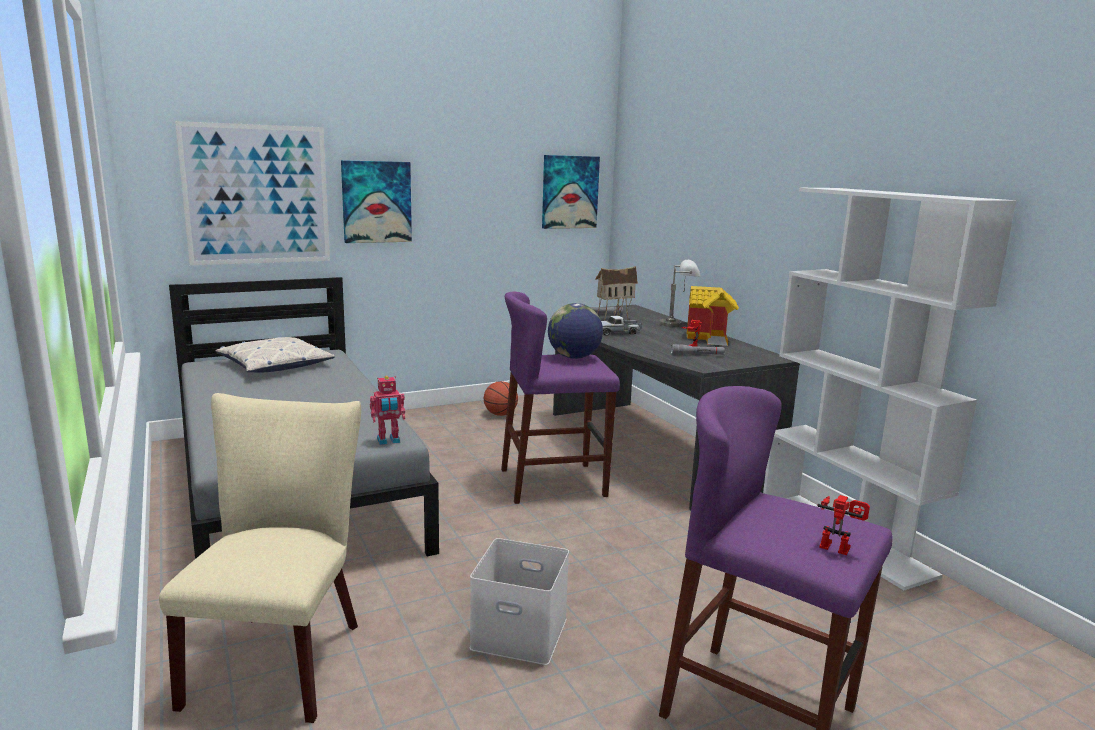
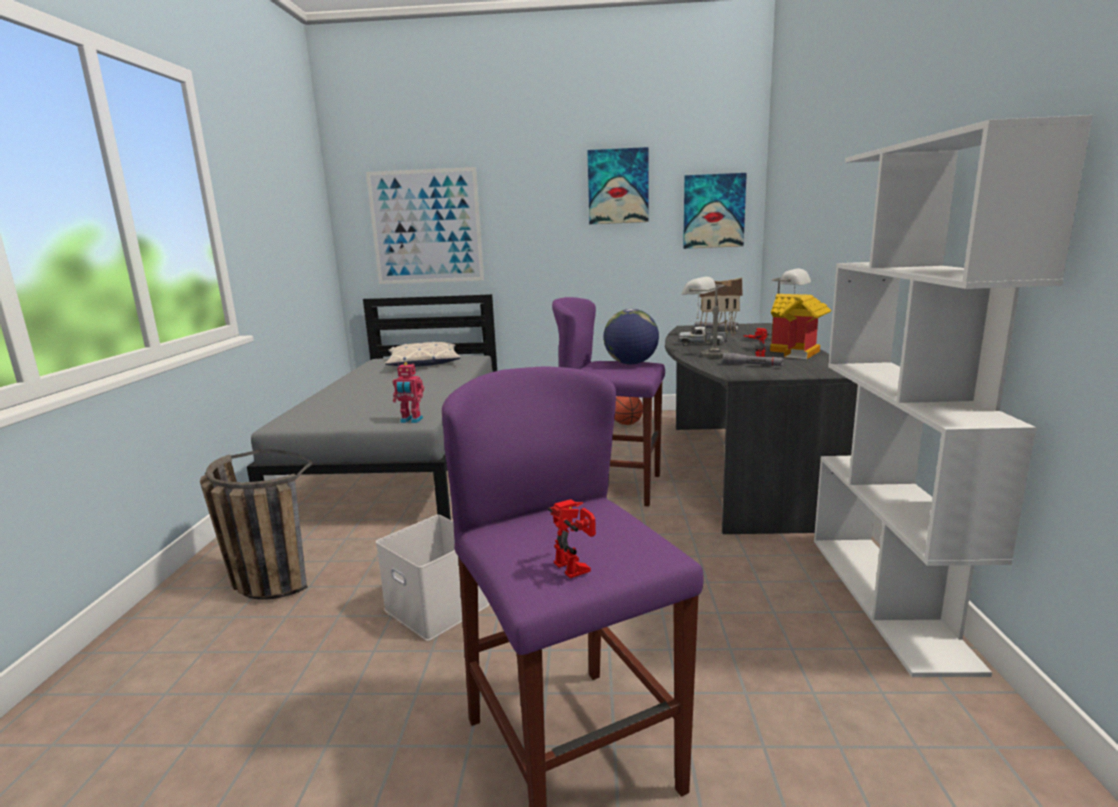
camera: 30 degrees right, 0 degrees up
beige chair [159,393,361,723] -> basket [200,449,313,600]
picture [341,160,412,243] -> picture moved to [587,147,649,224]
none -> grey table lamp [682,277,729,358]

